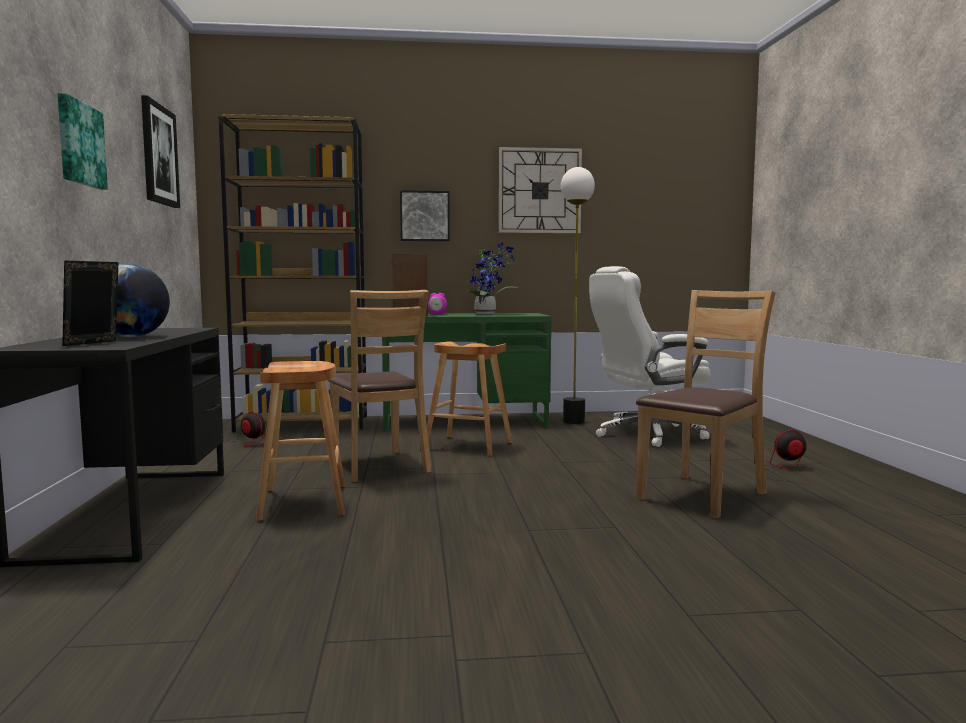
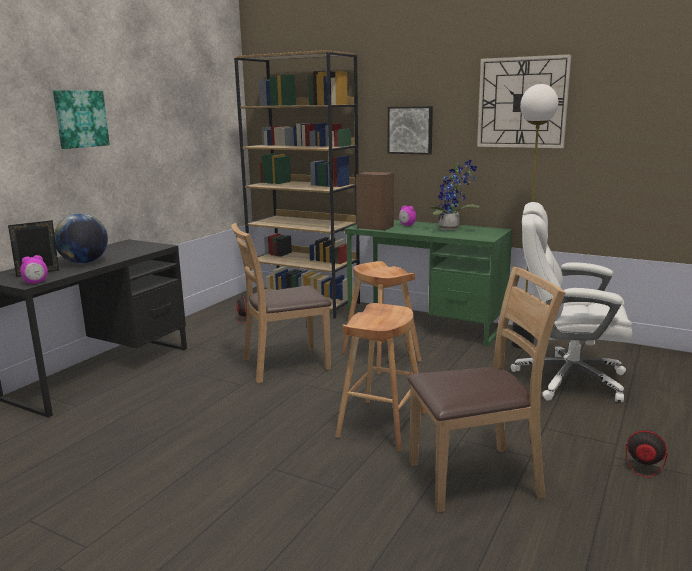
camera: 35 degrees right, 10 degrees up
picture [141,95,180,208] -> none
brown stool [256,361,346,521] -> brown stool moved to [335,303,426,451]
brown chair [328,290,431,482] -> brown chair turned 60 degrees clockwise [231,223,332,383]
none -> alarm clock [20,255,48,284]

